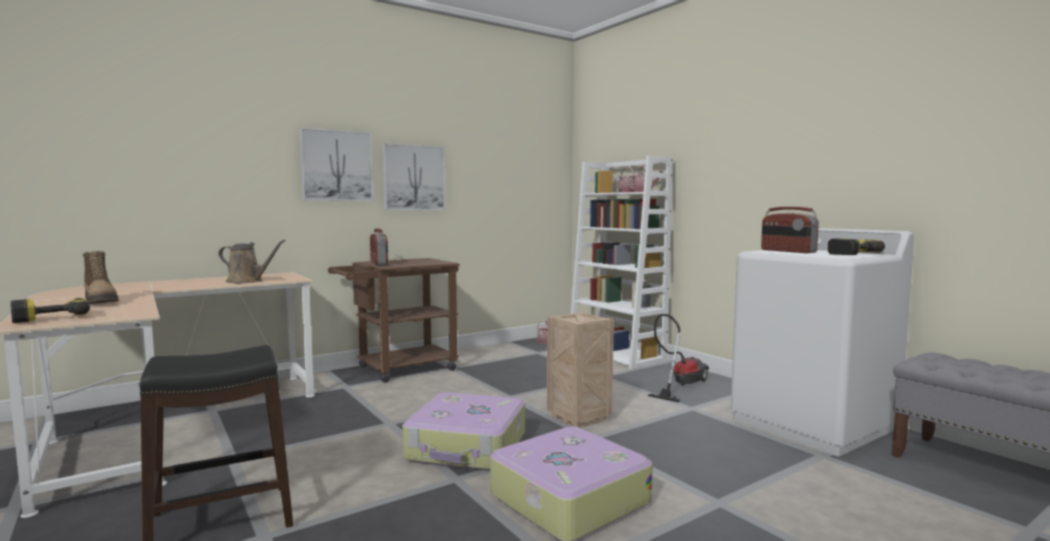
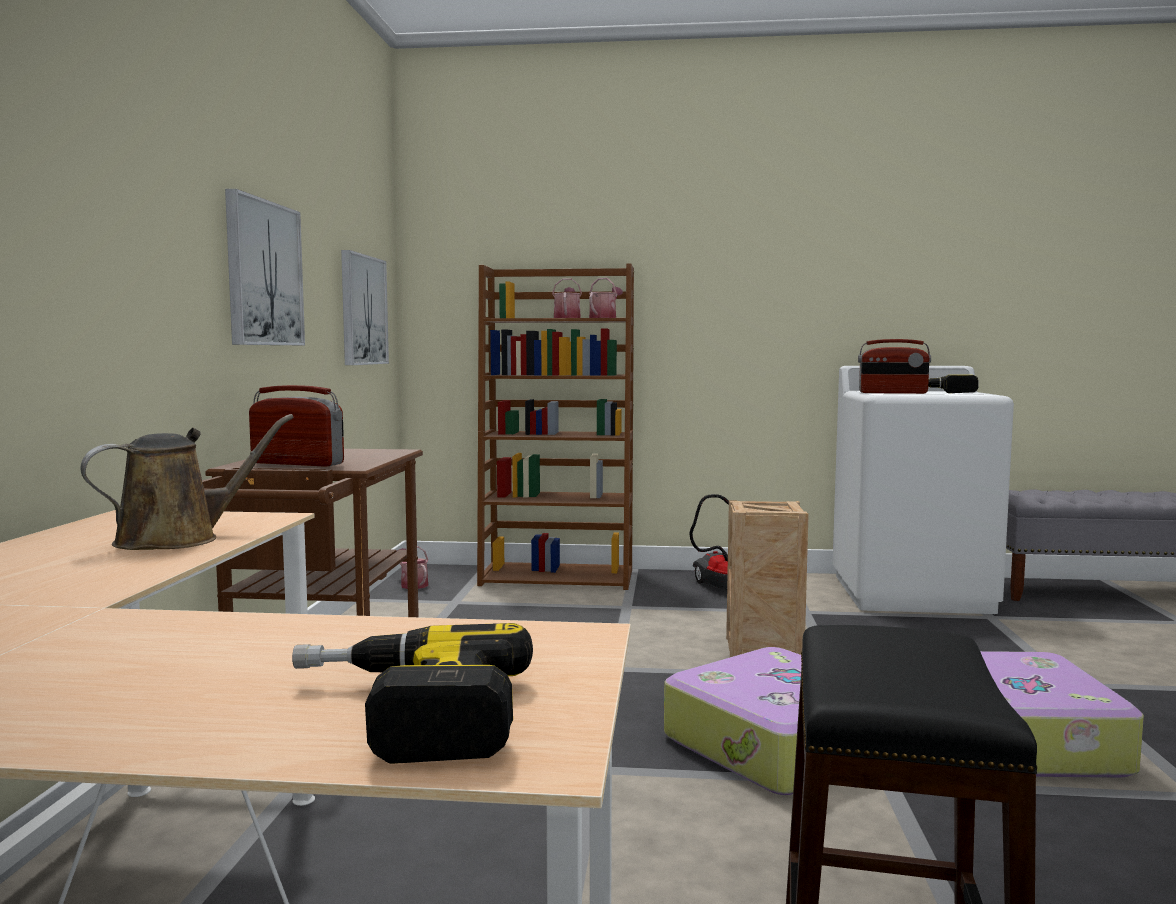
camera: 50 degrees left, 0 degrees up
boot [83,251,119,304] -> none
picture [299,127,374,201] -> picture moved to [341,250,389,365]
white bookcase [571,156,673,369] -> brown bookcase [477,263,634,590]

